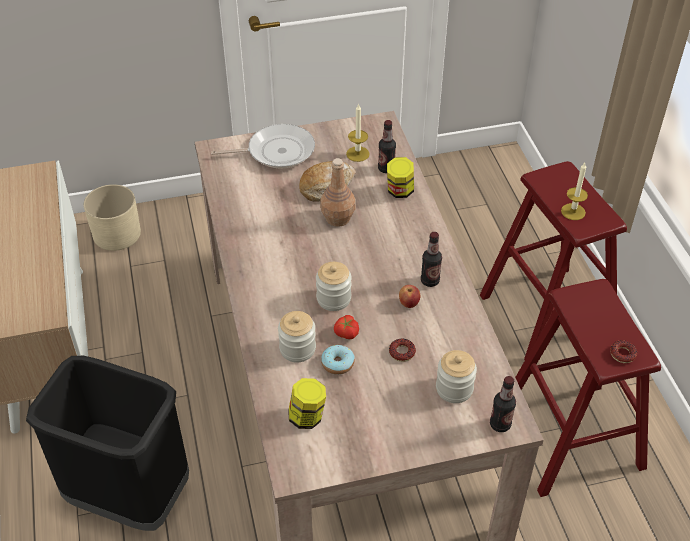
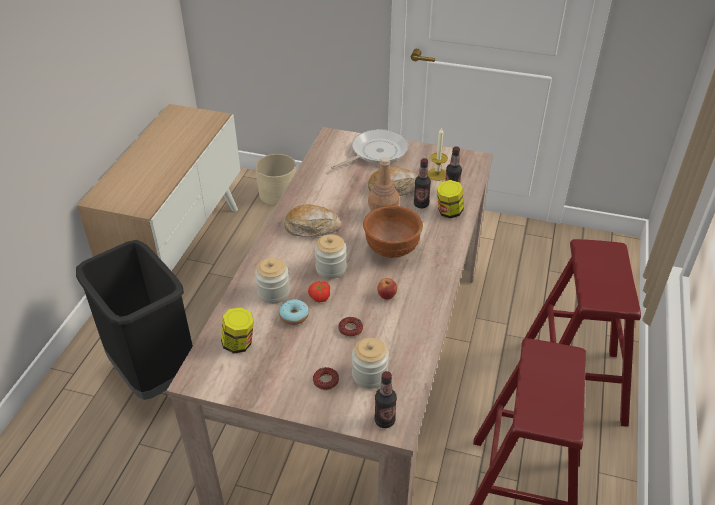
camera: 30 degrees right, 5 degrees down
frying pan [211,124,315,168] -> frying pan turned 60 degrees counterclockwise [331,129,409,170]
bottle [421,232,442,287] -> bottle moved to [414,158,431,208]
candle [561,163,588,220] -> none
donut [610,340,637,363] -> donut moved to [313,367,339,390]
none -> bread [285,205,342,237]
none -> brown bowl [363,205,423,258]

